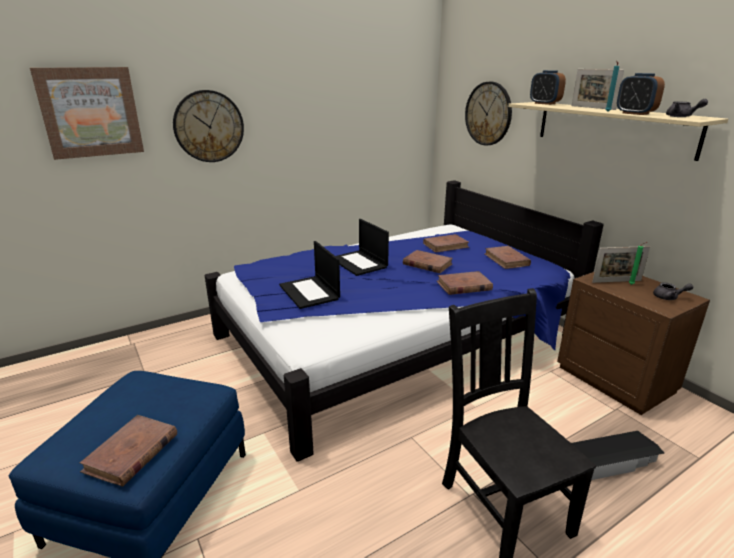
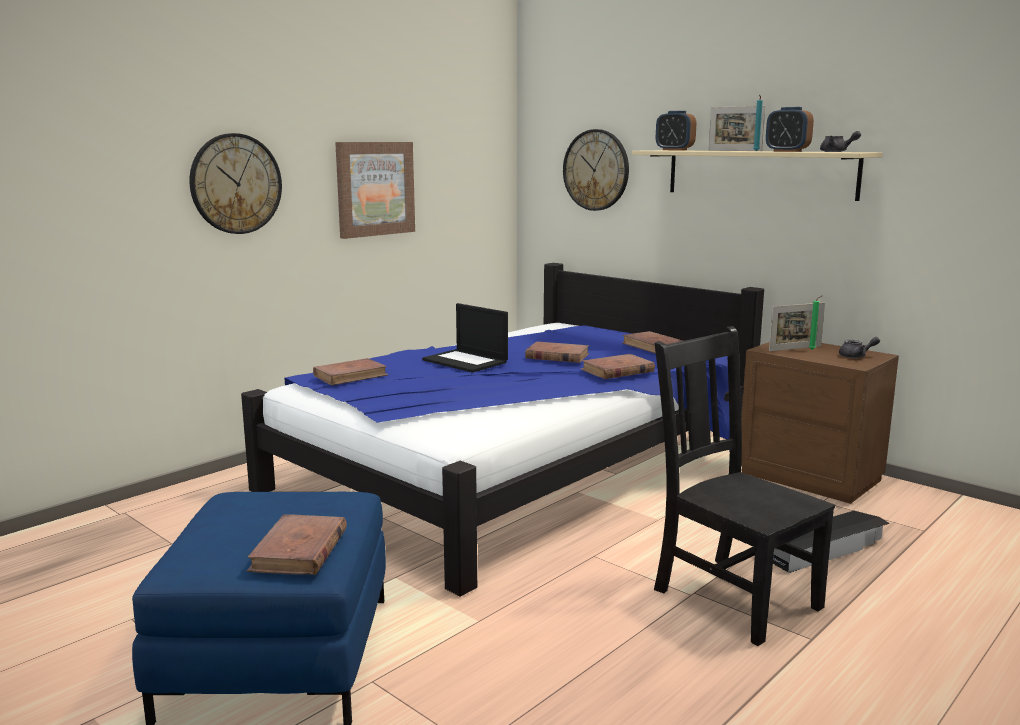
camera: 15 degrees left, 10 degrees down
picture [30,67,144,160] -> picture moved to [335,142,415,239]
laptop [279,241,340,309] -> none
brown book [423,234,469,253] -> brown book moved to [313,358,389,385]

